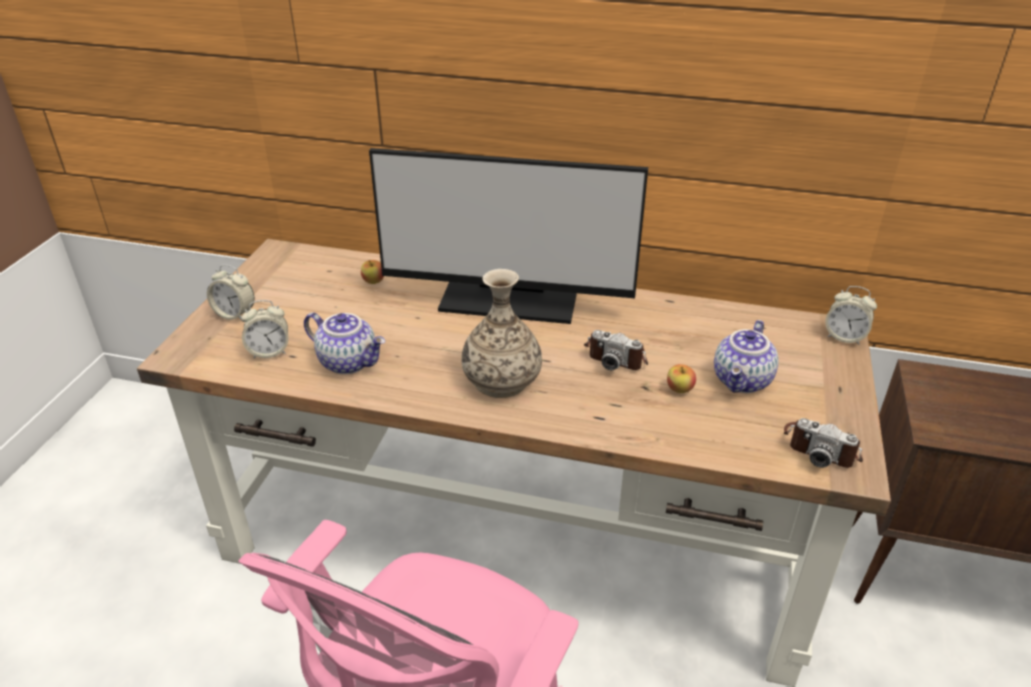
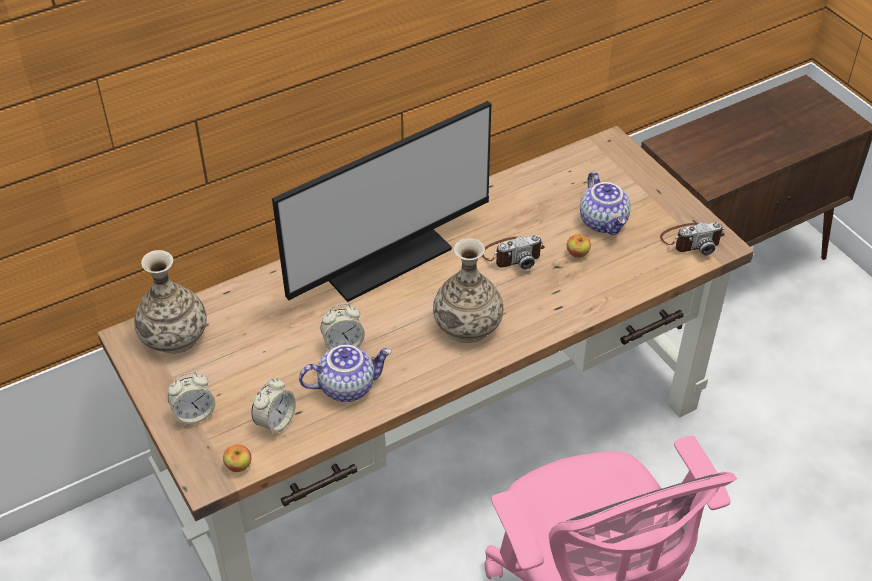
camera: 45 degrees left, 10 degrees up
apple [361,260,384,284] -> apple moved to [223,444,251,472]
alarm clock [825,286,877,345] -> alarm clock moved to [321,304,365,350]
none -> vase [134,250,207,354]

